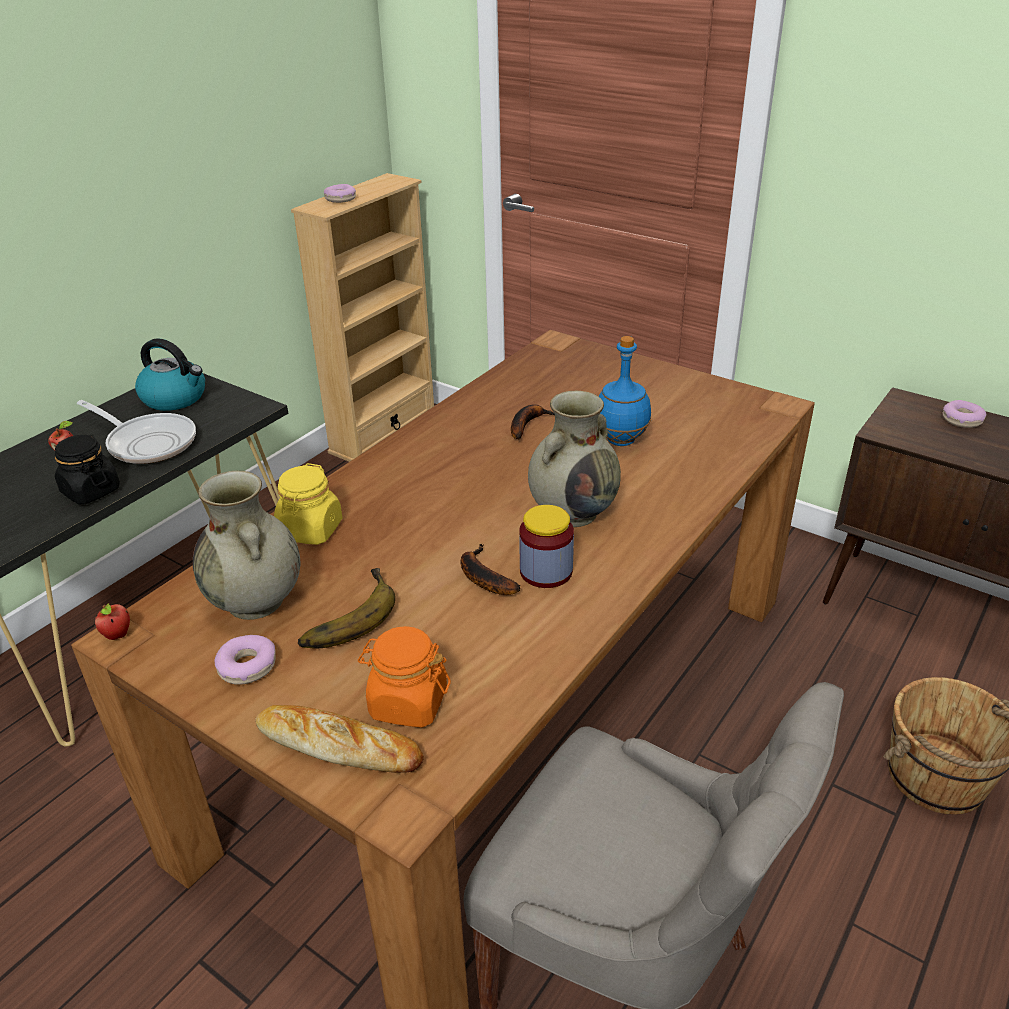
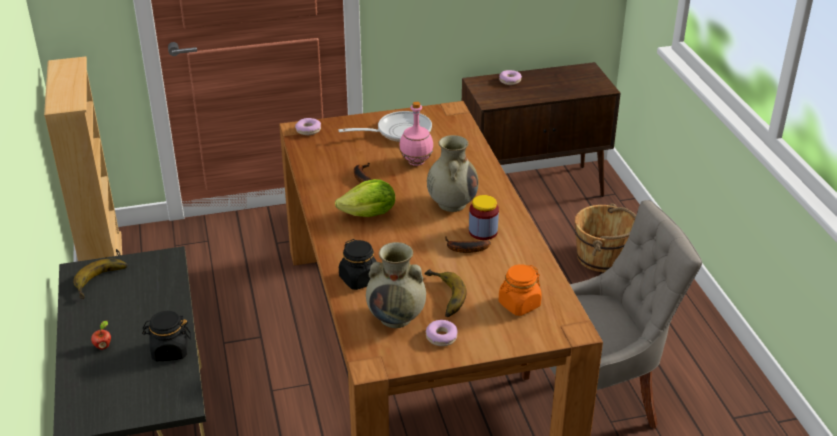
camera: 50 degrees left, 0 degrees up
frying pan [77,400,196,464] -> frying pan moved to [338,111,432,142]
apple [95,603,130,640] -> none
kettle [135,338,205,411] -> banana [73,259,128,299]
bread [255,705,424,773] -> none
yellow jar [274,463,342,545] -> black jar [339,239,377,290]
donut [324,184,356,203] -> donut moved to [295,118,321,135]
blue bottle [598,336,651,446] -> pink bottle [399,101,434,166]
none -> lettuce [335,179,395,217]

